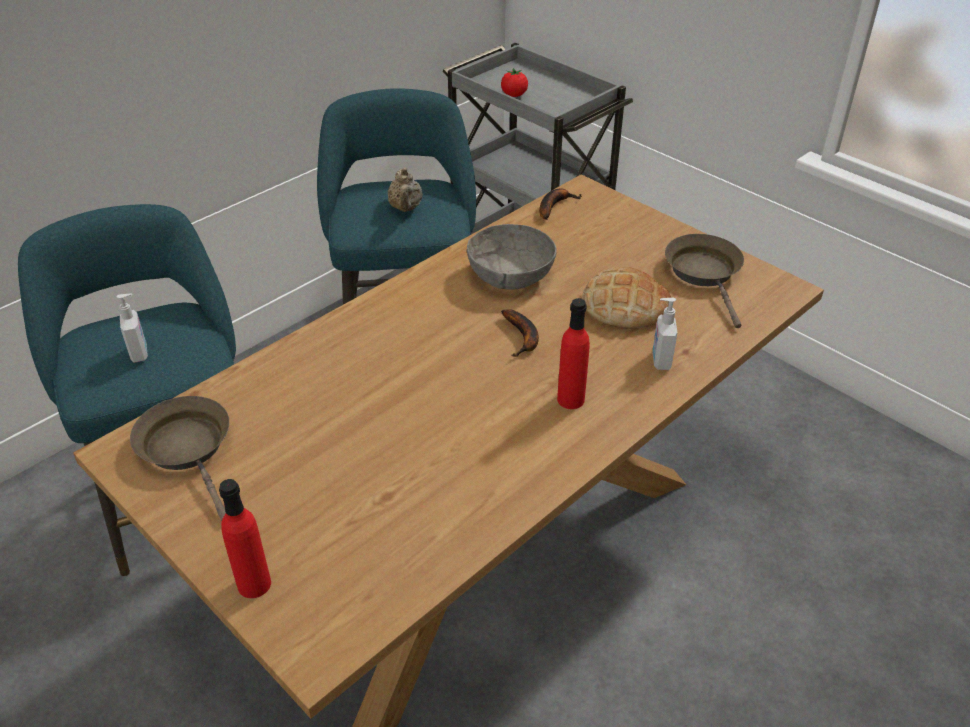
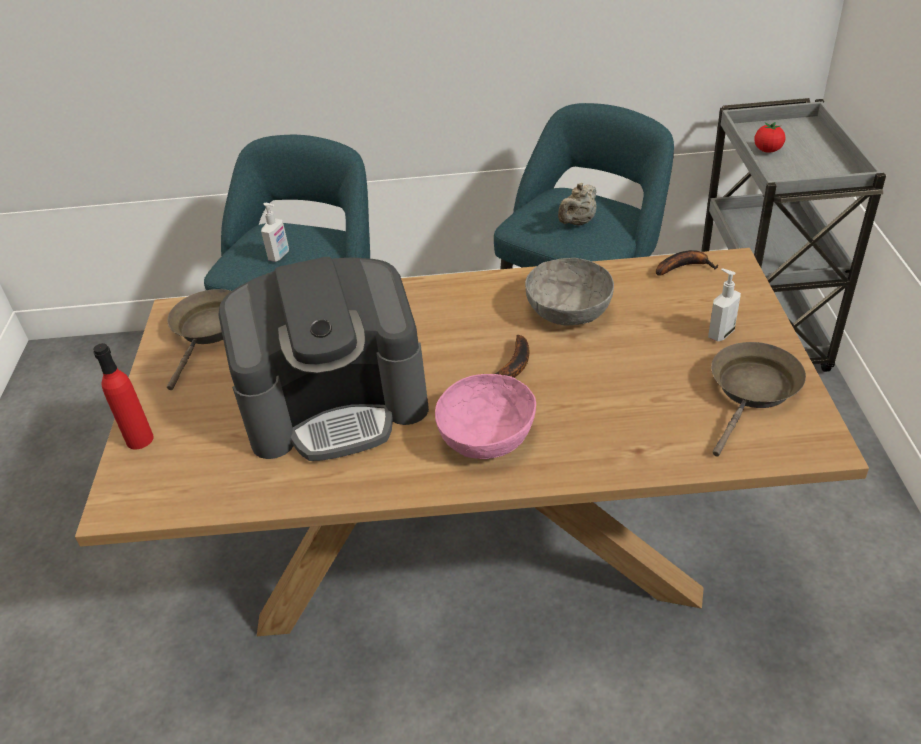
camera: 45 degrees right, 0 degrees up
red bottle [557,298,590,409] -> pink bowl [435,374,536,459]
bread [582,267,671,329] -> none
soap dispenser [652,298,678,370] -> soap dispenser moved to [708,268,741,342]
none -> coffee machine [218,257,429,461]

